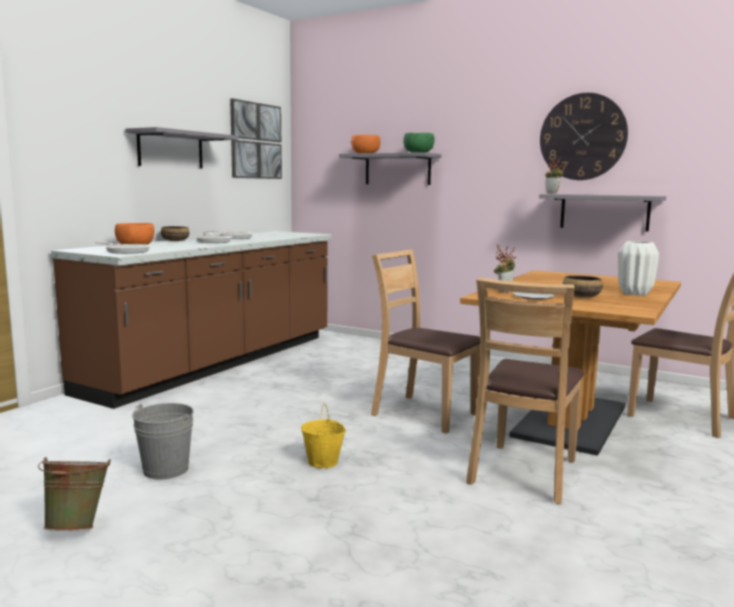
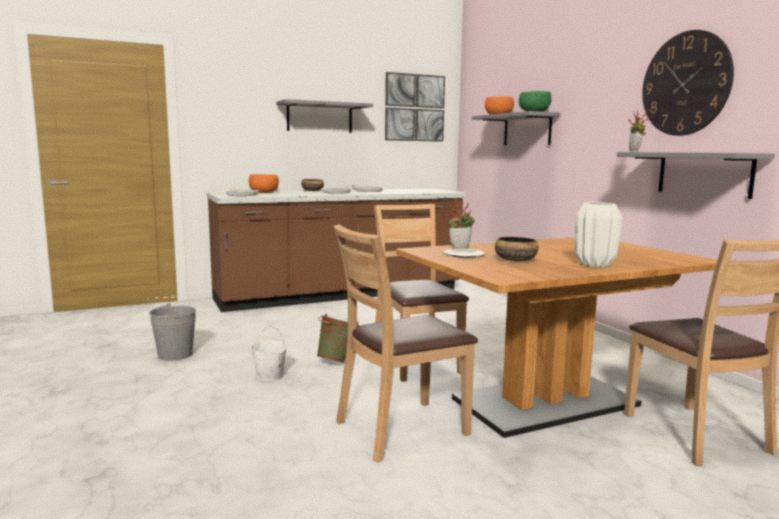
camera: 35 degrees right, 0 degrees up
green bucket [38,457,111,531] -> green bucket moved to [317,314,360,363]
yellow bucket [301,403,346,468] -> white bucket [251,325,287,381]

